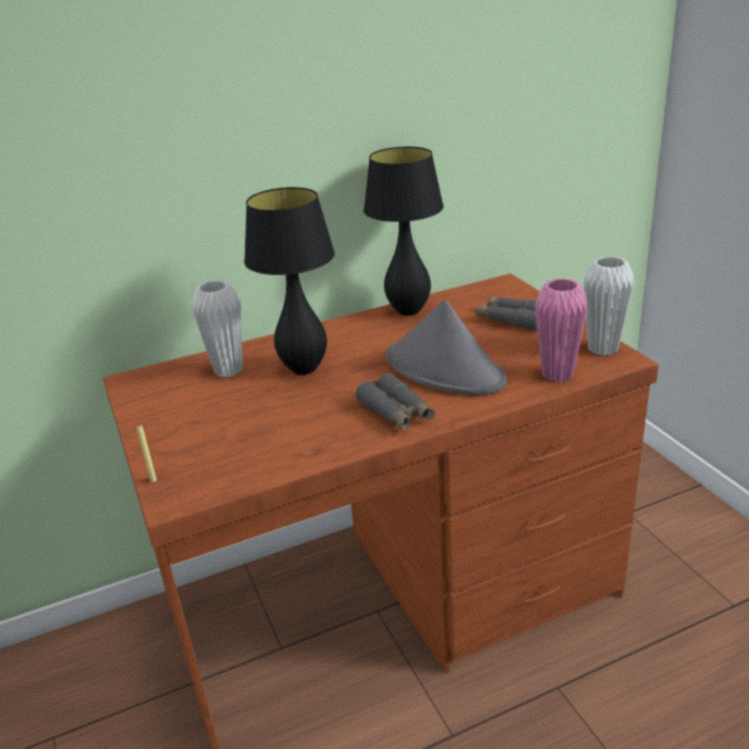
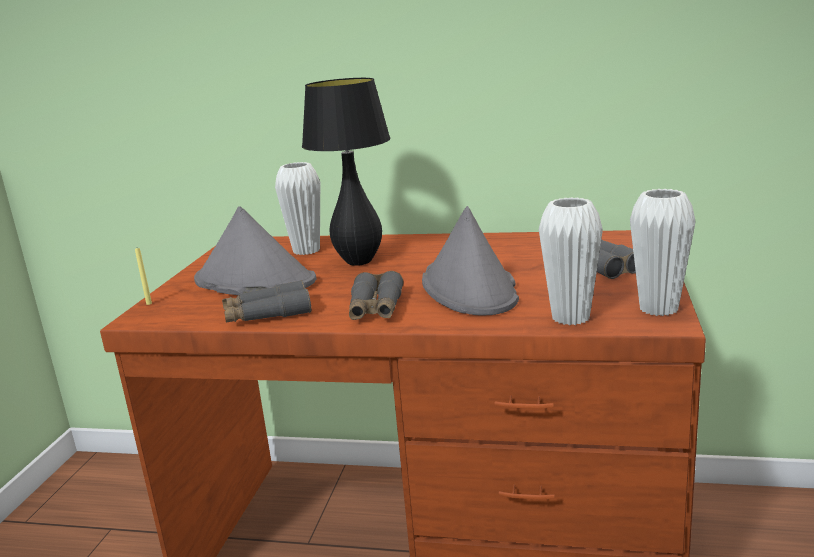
camera: 35 degrees right, 10 degrees down
black table lamp [364,147,444,316] -> none
pink vase [535,278,588,382] -> white vase [539,197,603,325]
none -> grey hat [194,206,317,295]
none -> grey binoculars [222,280,311,322]

